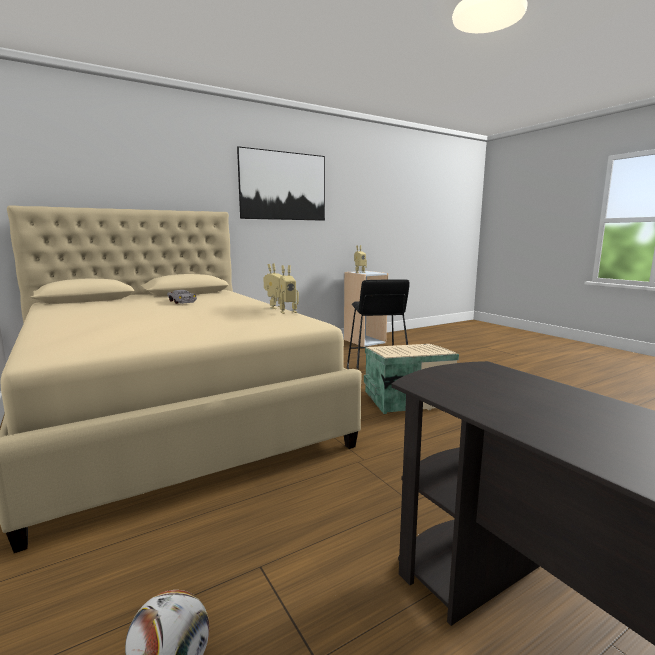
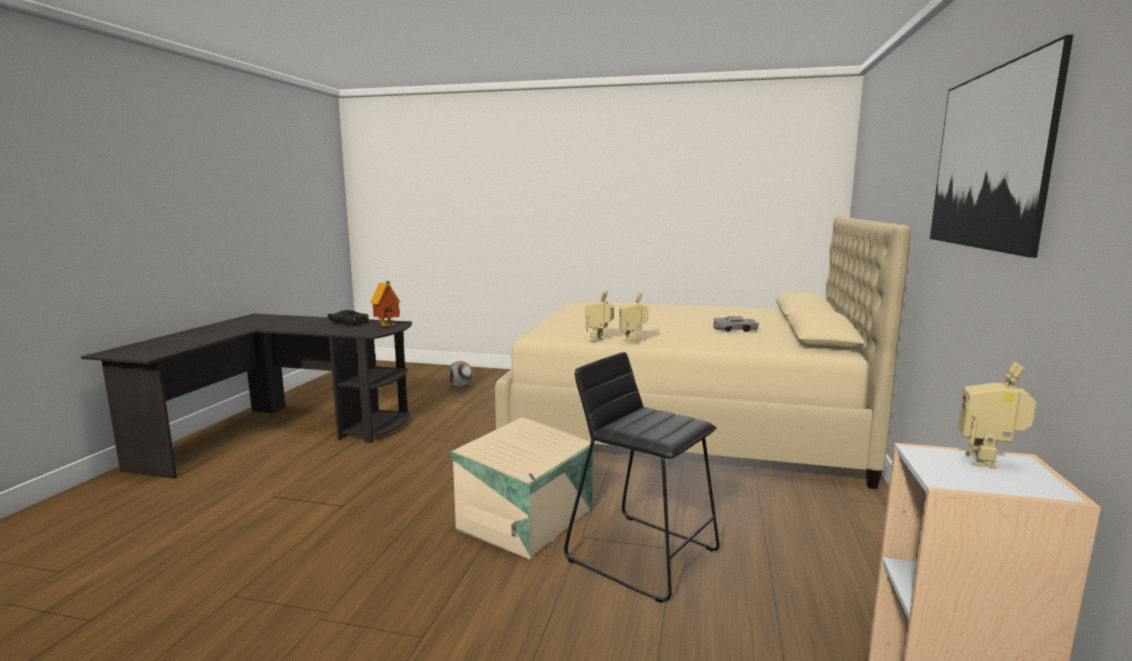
camera: 135 degrees right, 0 degrees up
none -> black toy car [327,310,368,326]
none -> toy house [371,281,400,327]

